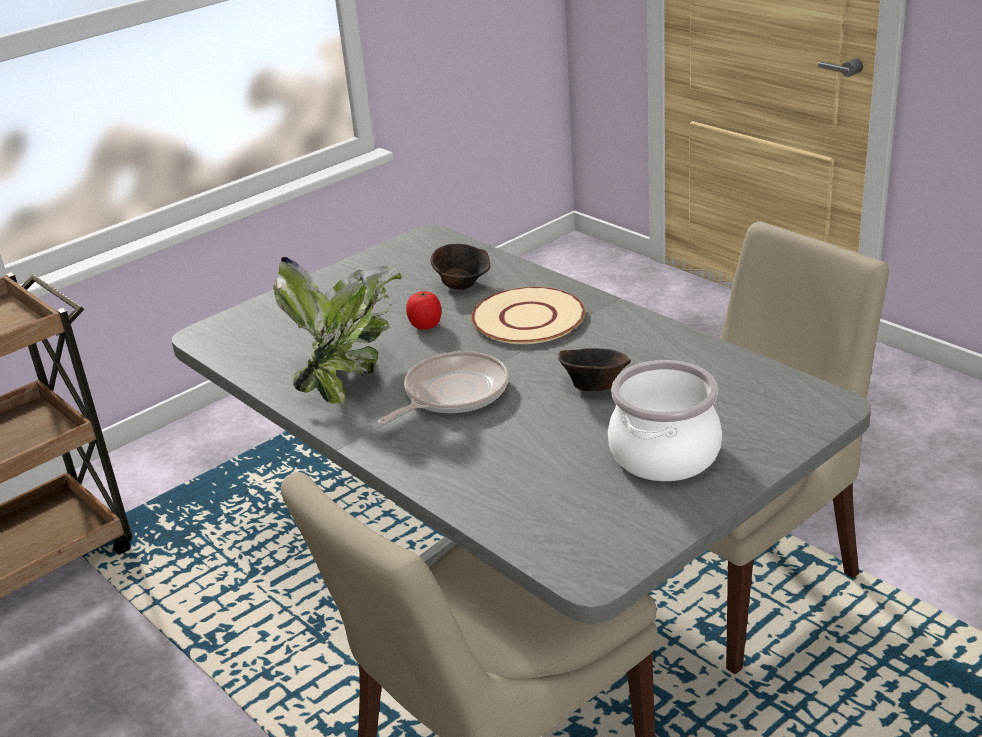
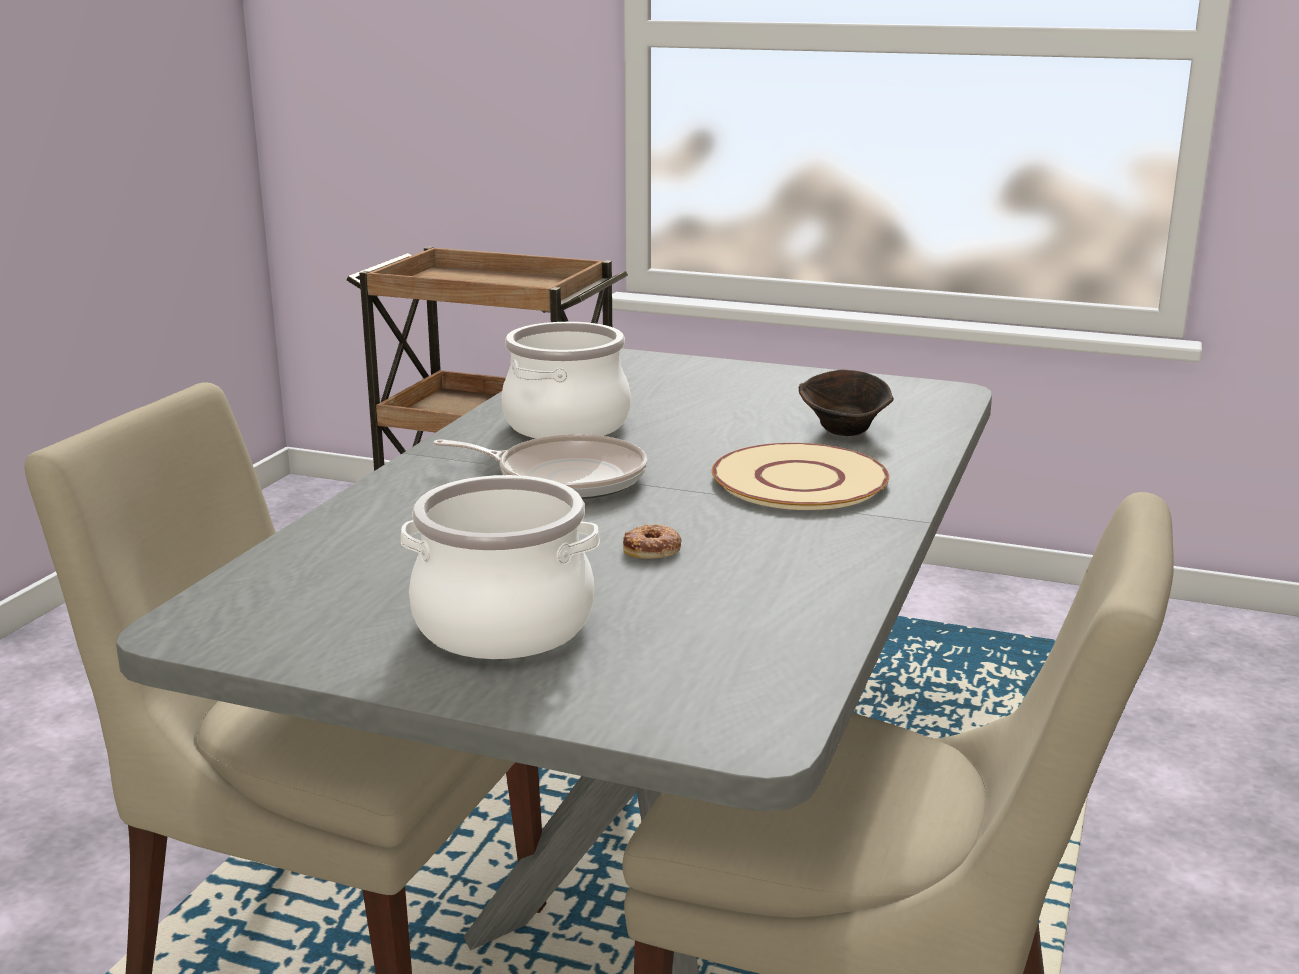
camera: 60 degrees right, 10 degrees down
potted plant [273,256,401,404] -> cooking pot [501,322,631,439]
tomato [406,291,441,330] -> none
brown bowl [558,348,631,391] -> donut [623,524,681,559]

